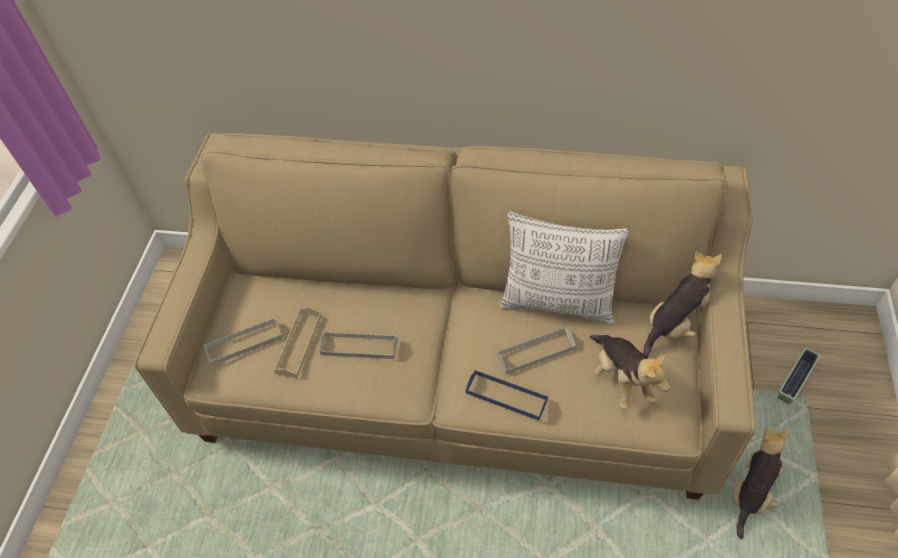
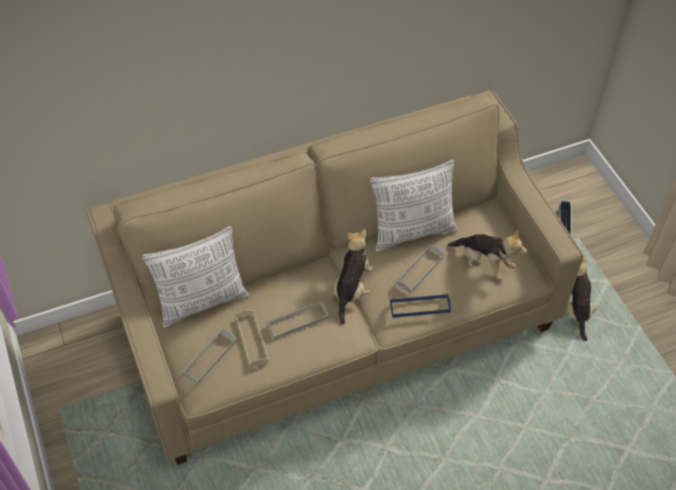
camera: 35 degrees left, 0 degrees up
plush toy [643,251,722,358] -> plush toy moved to [334,229,373,324]
none -> pillow [142,226,249,328]

